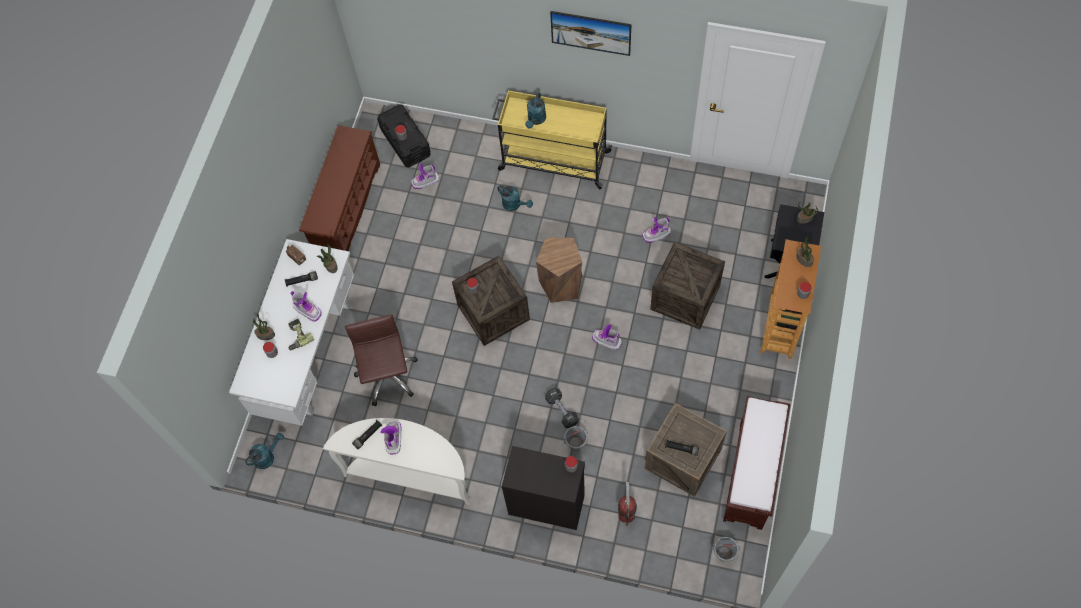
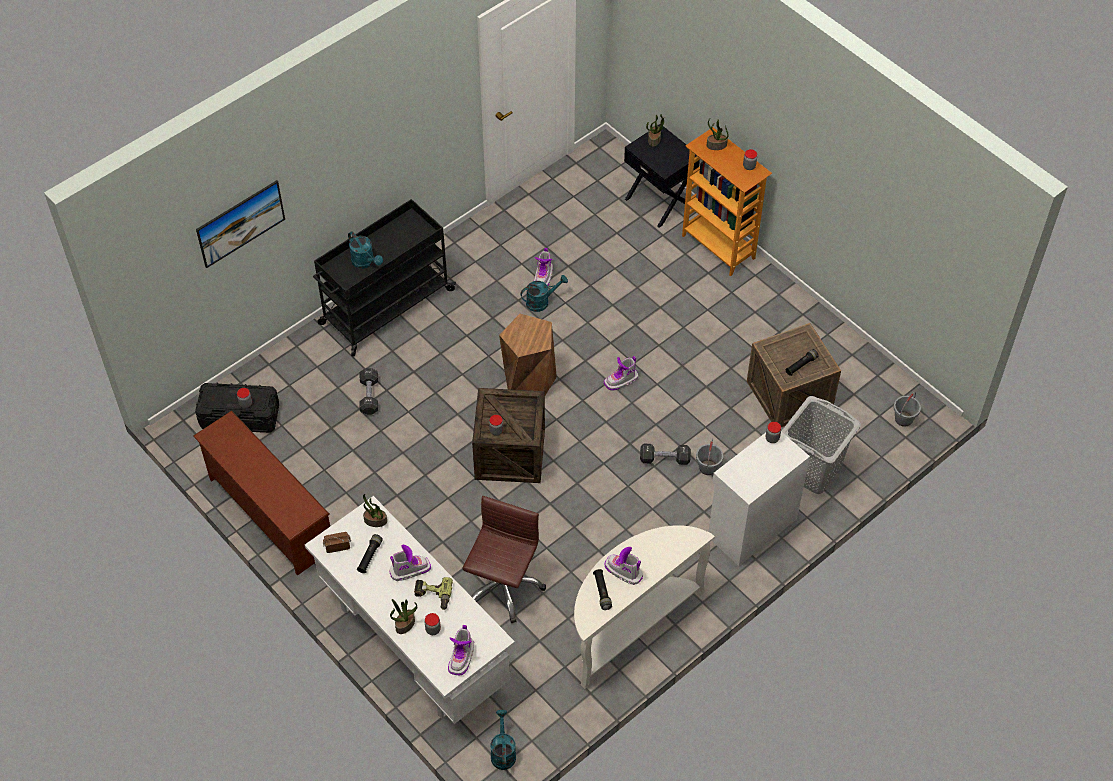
camera: 60 degrees left, 10 degrees down
brown office chair [345,314,418,406] -> brown office chair turned 90 degrees clockwise [462,496,546,623]
boot [411,164,439,189] -> boot moved to [448,625,474,675]
yellow cart [492,91,613,189] -> black cart [313,199,456,357]
turquoise watering can [497,185,533,211] -> turquoise watering can moved to [521,275,568,312]
black cabinet [502,446,585,530] -> white cabinet [709,432,810,566]
picture [550,11,631,56] -> picture moved to [196,180,285,268]
fire extinguisher [618,482,637,526] -> grey laundry basket [781,396,861,494]
crate [650,242,725,330] -> none
brown bench [723,396,791,530] -> none
none -> black dumbbell [359,368,378,415]

